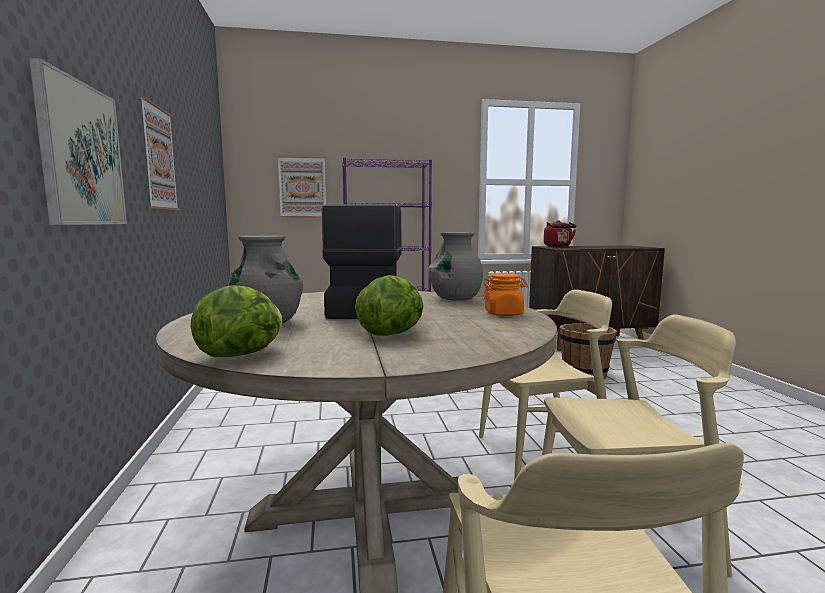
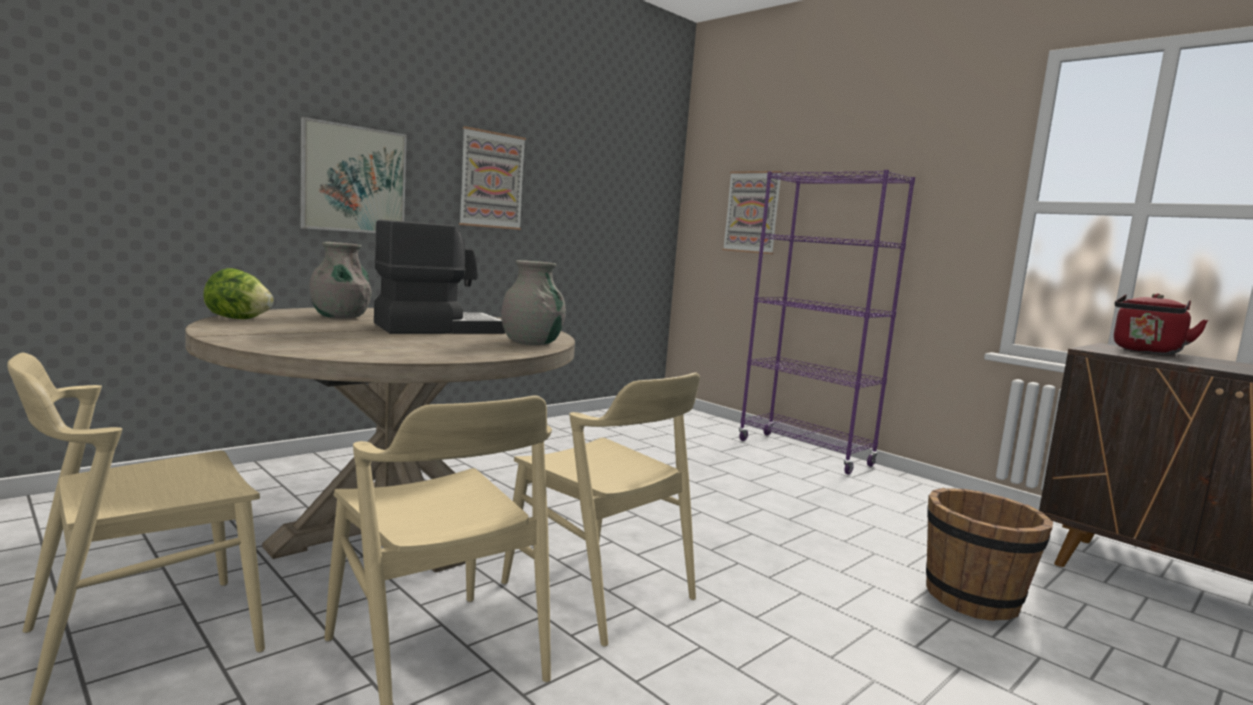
camera: 55 degrees right, 0 degrees up
lettuce [355,275,423,336] -> none
orange jar [482,273,528,316] -> none

